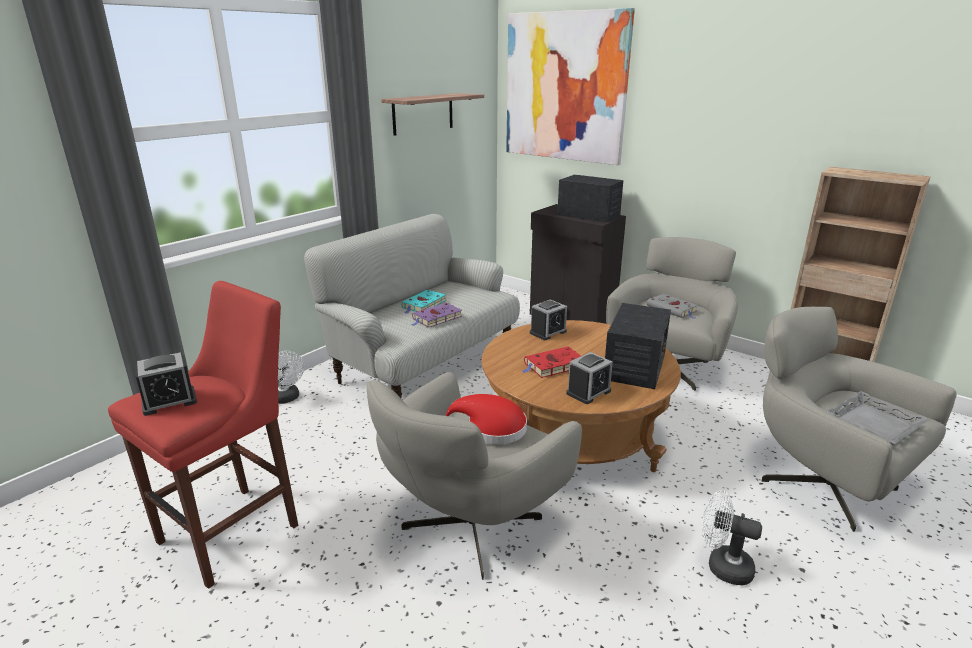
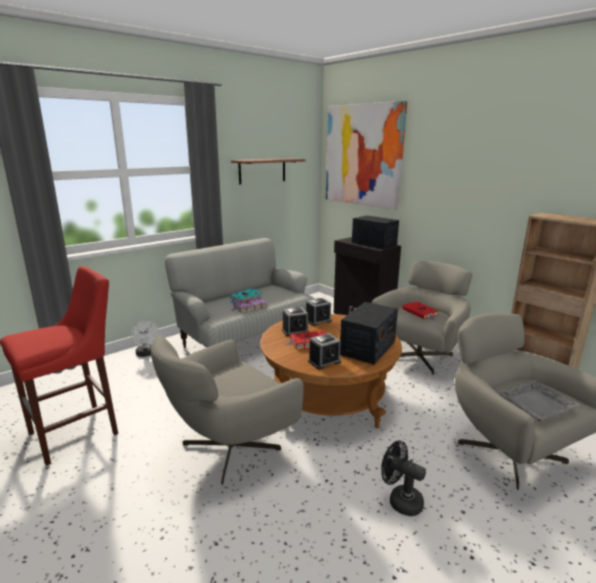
camera: 10 degrees right, 5 degrees down
alarm clock [135,352,197,416] -> alarm clock moved to [282,307,309,336]
red hat [445,394,527,444] -> none
grey book [647,294,698,319] -> red book [402,302,438,321]
white fan [702,490,762,586] -> black fan [381,440,426,516]

